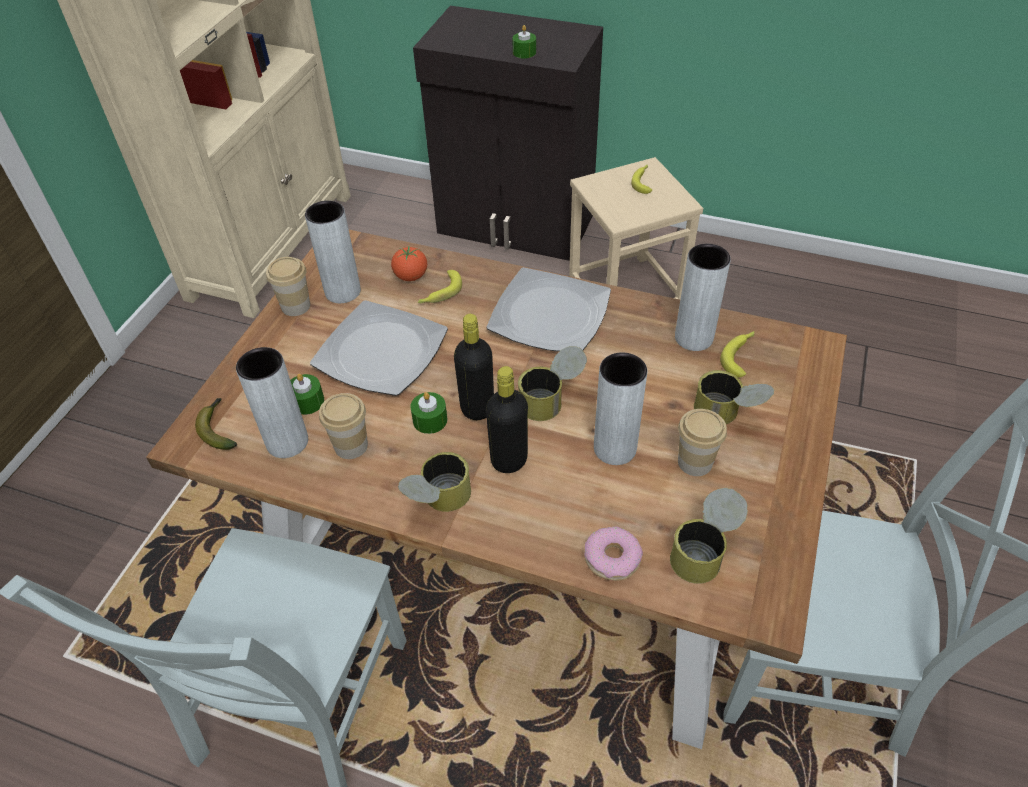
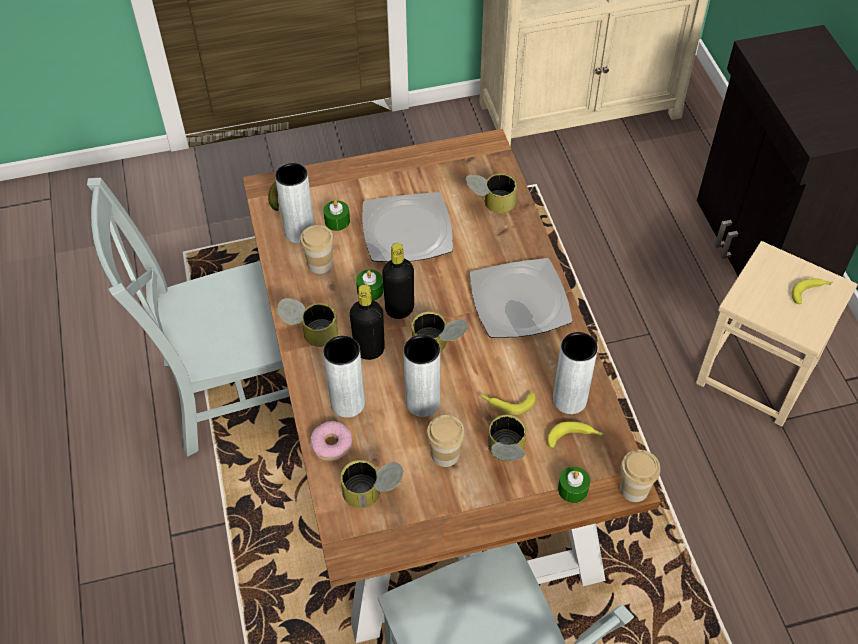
camera: 55 degrees right, 5 degrees up
cup [266,257,310,316] -> cup moved to [620,450,660,502]
grey vase [305,200,361,303] -> grey vase moved to [323,335,365,418]
tomato [391,246,427,281] -> can [466,174,517,213]
banana [418,270,462,304] -> banana moved to [480,392,536,415]
green candle [512,25,536,59] -> green candle moved to [558,466,590,503]

